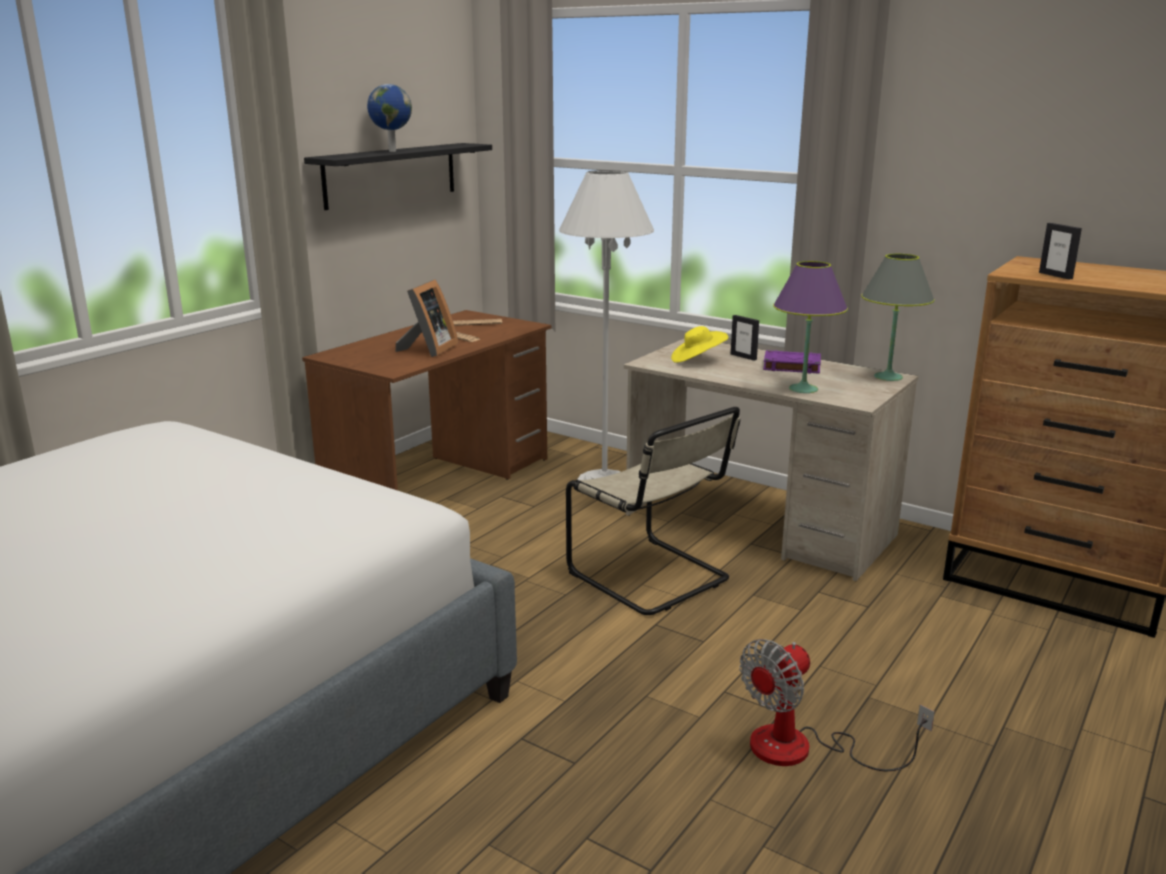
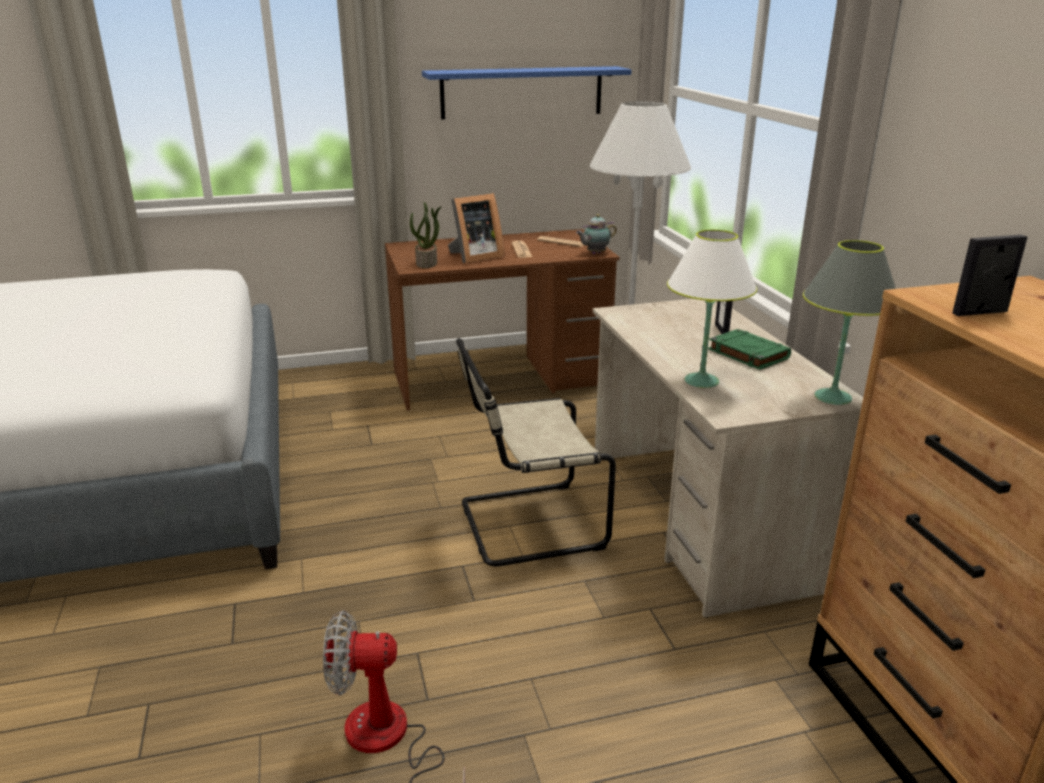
camera: 40 degrees right, 5 degrees up
black shelf [304,143,492,210] -> blue shelf [422,66,631,119]
globe [367,84,412,152] -> none
beige chair [566,407,740,615] -> beige chair turned 75 degrees clockwise [456,338,616,566]
yellow hat [671,326,729,363] -> none
purple book [763,350,821,374] -> green book [708,329,791,370]
purple table lamp [773,261,848,393] -> white table lamp [667,230,757,388]
picture frame [1039,223,1082,280] -> picture frame turned 60 degrees clockwise [952,235,1027,316]
none -> potted plant [410,202,442,268]
none -> teapot [576,214,617,254]

